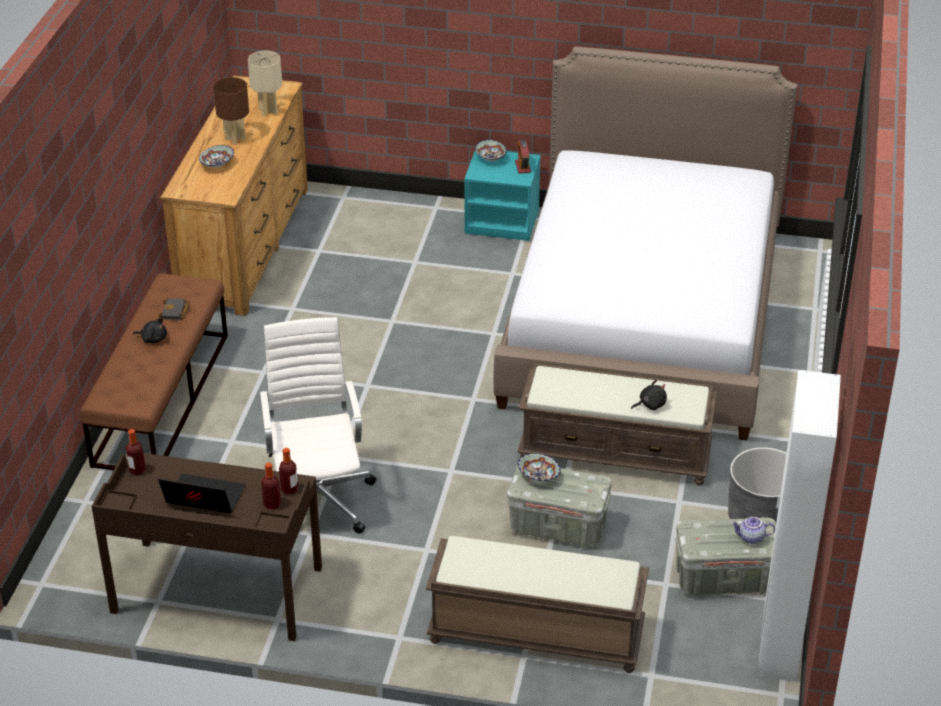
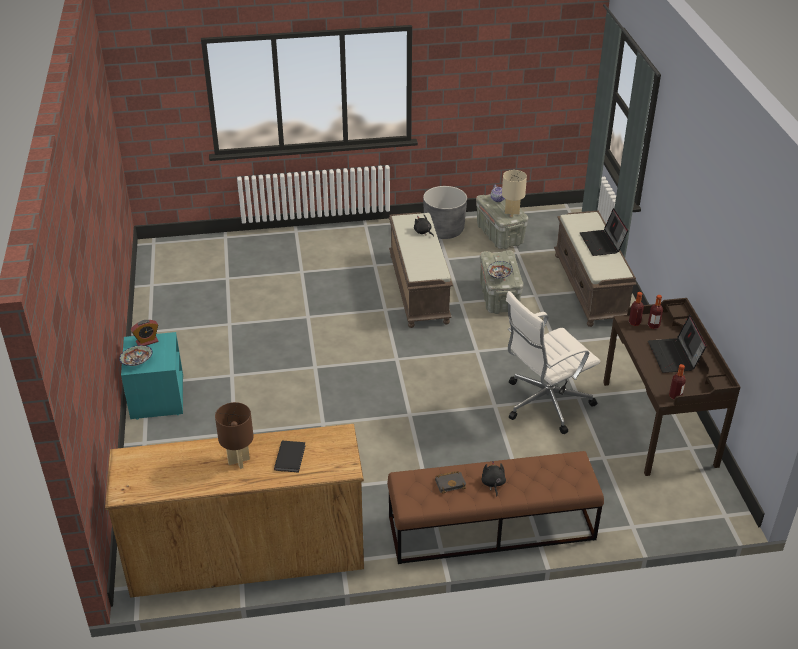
camera: 110 degrees left, 0 degrees up
bowl [199,145,234,168] -> black book [274,441,306,473]
beige table lamp [248,51,282,116] -> beige table lamp moved to [502,170,527,217]
bed [494,46,798,441] -> none
white wardrobe [758,370,841,682] -> none
none -> laptop [580,208,628,256]

